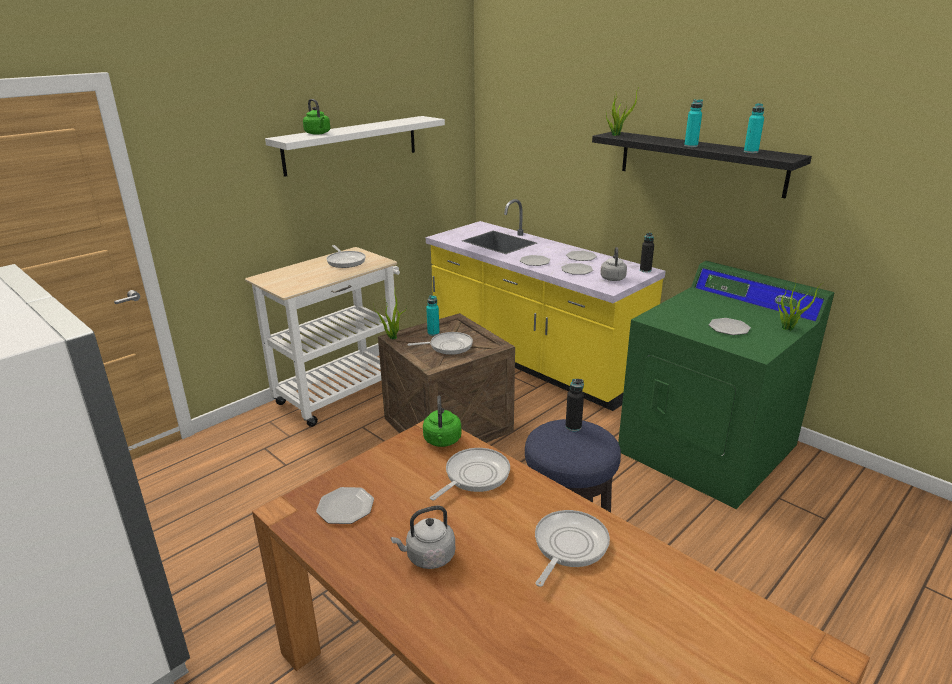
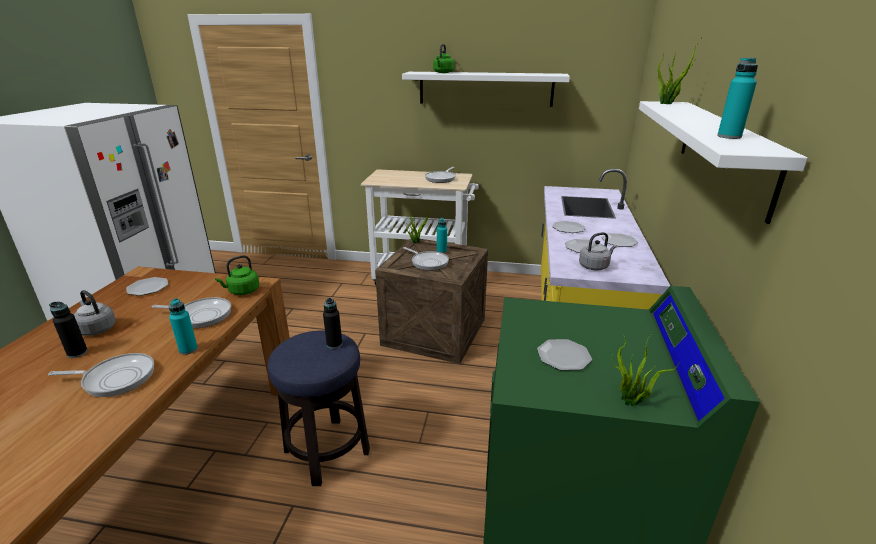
camera: 55 degrees right, 0 degrees up
black shelf [592,132,812,198] -> white shelf [639,101,808,224]
black bottle [640,233,654,272] -> black bottle moved to [49,302,88,358]
turquoise bottle [684,99,703,147] -> turquoise bottle moved to [168,298,198,355]

